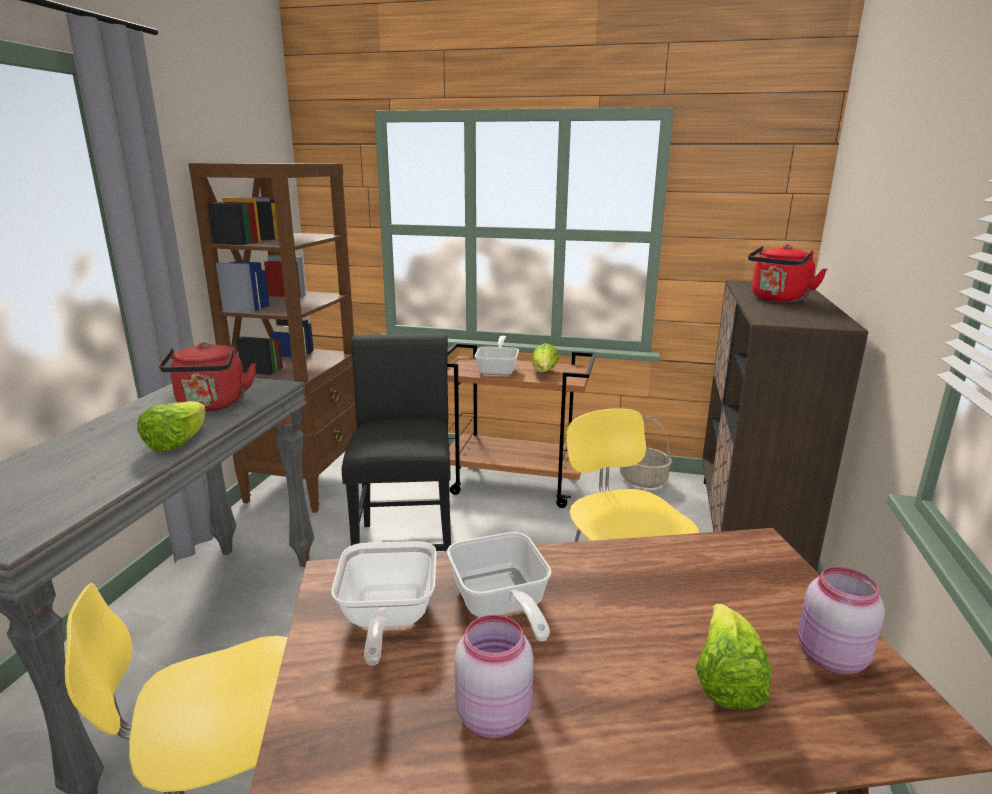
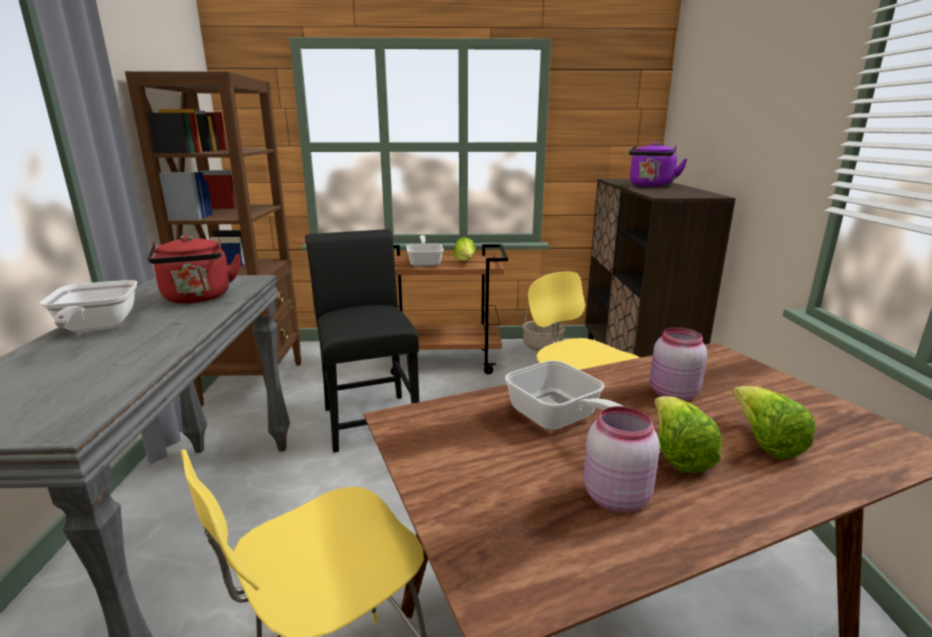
camera: 15 degrees left, 0 degrees up
lettuce [137,401,206,452] -> lettuce moved to [654,396,722,473]
frying pan [331,541,437,666] -> frying pan moved to [40,280,137,332]
red kettle [748,244,827,302] -> purple kettle [629,142,688,187]
pink jar [798,566,885,675] -> pink jar moved to [650,327,707,401]

